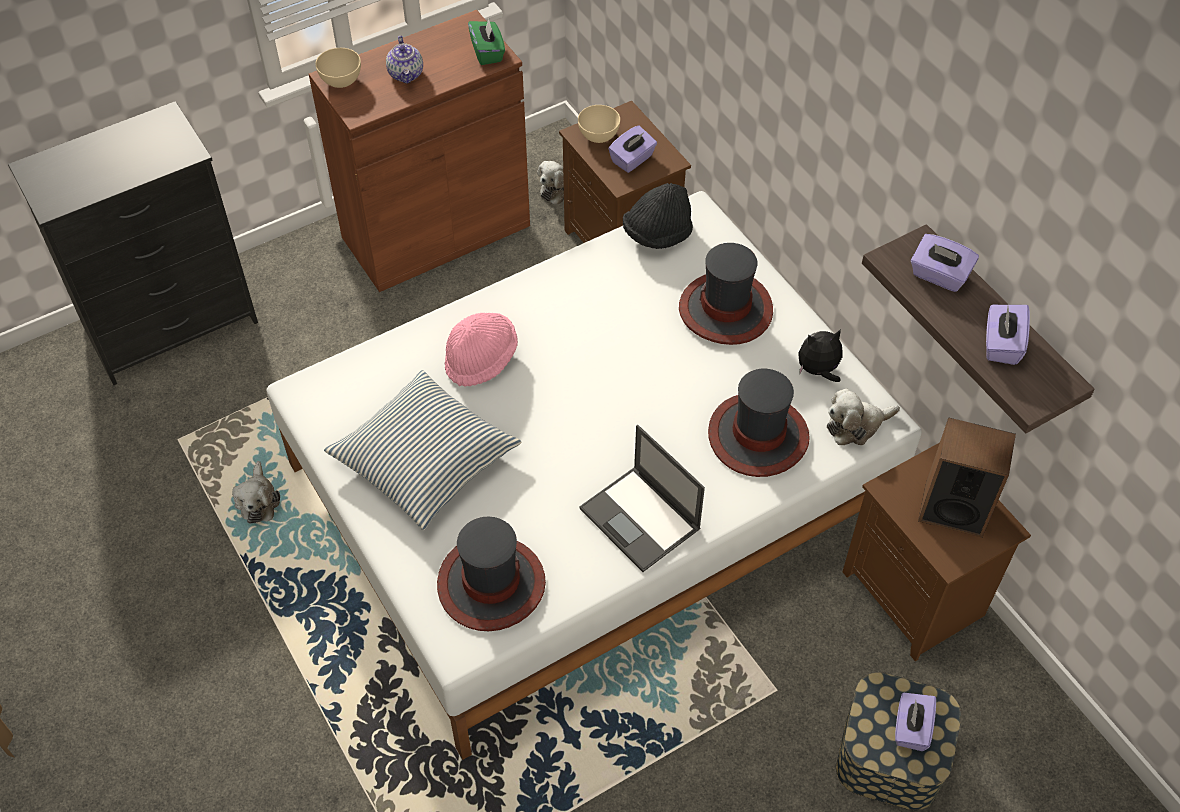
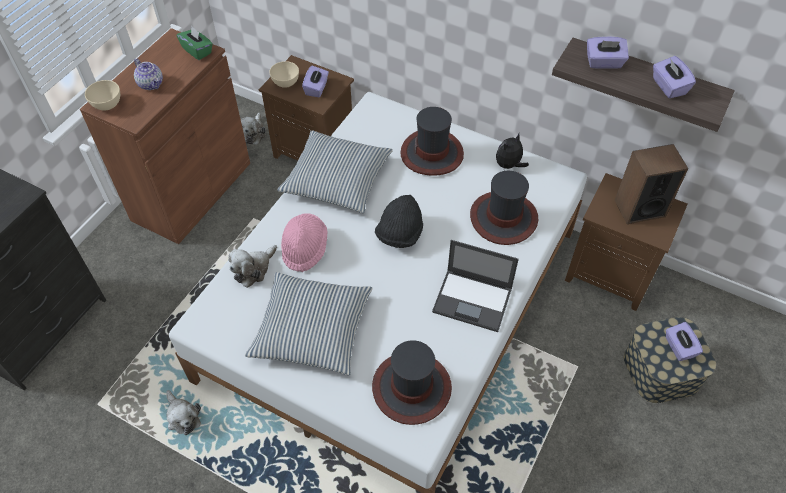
camera: 30 degrees left, 0 degrees up
black hat [623,183,693,249] -> black hat moved to [375,195,423,248]
plush toy [827,389,900,445] -> plush toy moved to [228,245,277,288]
none -> pillow [277,130,393,213]

